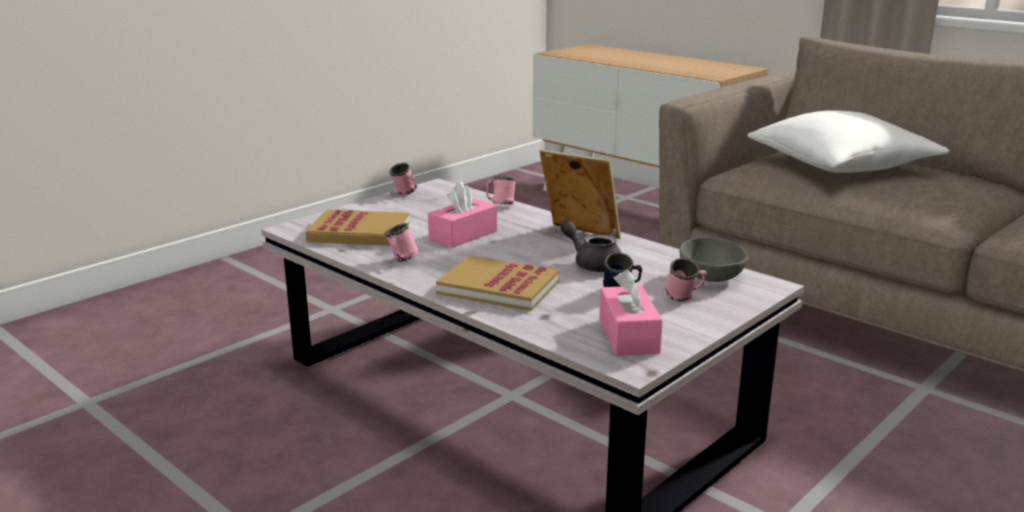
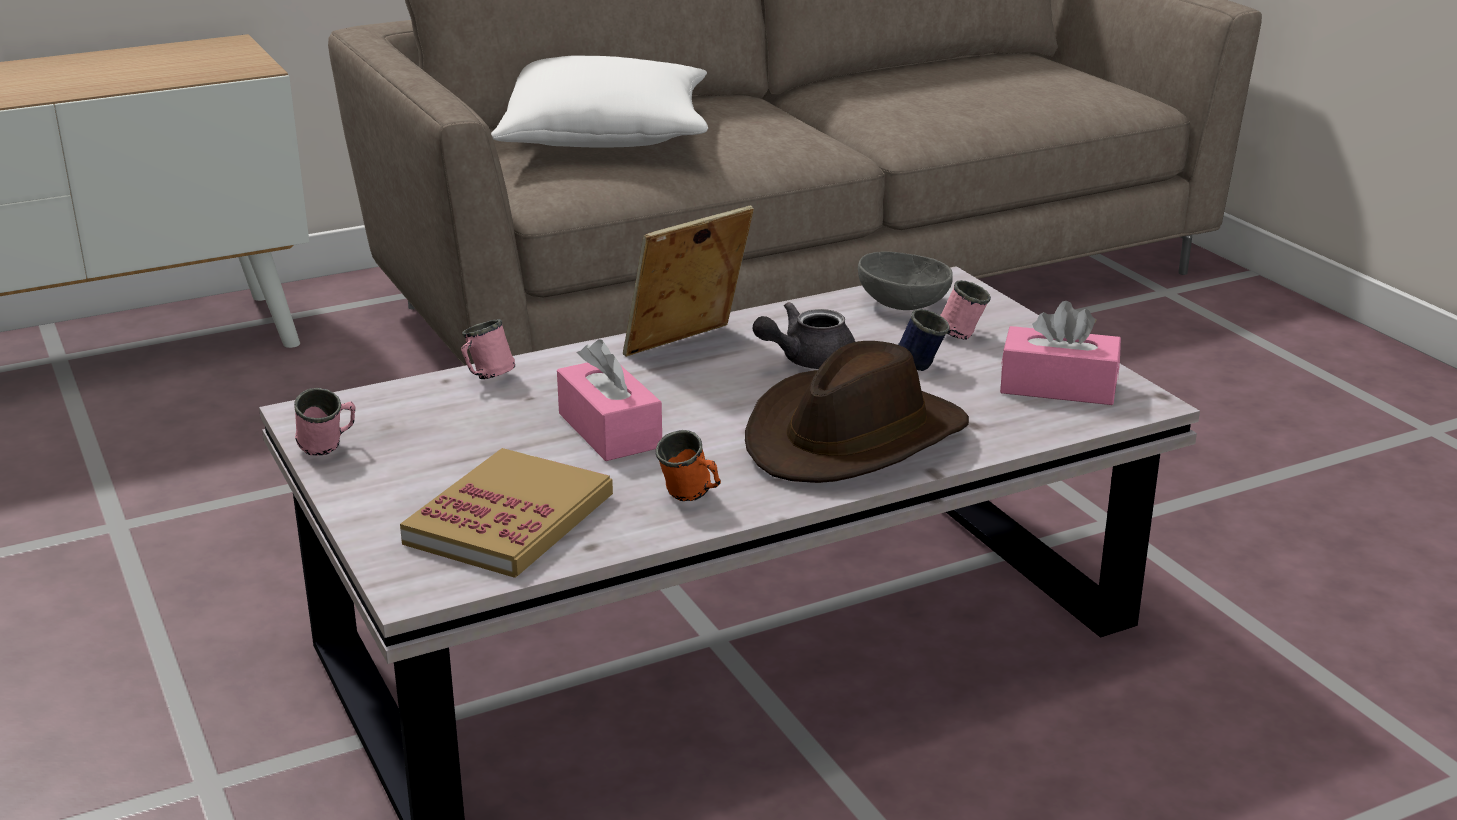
camera: 70 degrees left, 5 degrees up
pink mug [384,223,419,262] -> orange mug [656,430,721,501]
book [436,255,560,311] -> brown hat [745,341,969,483]

